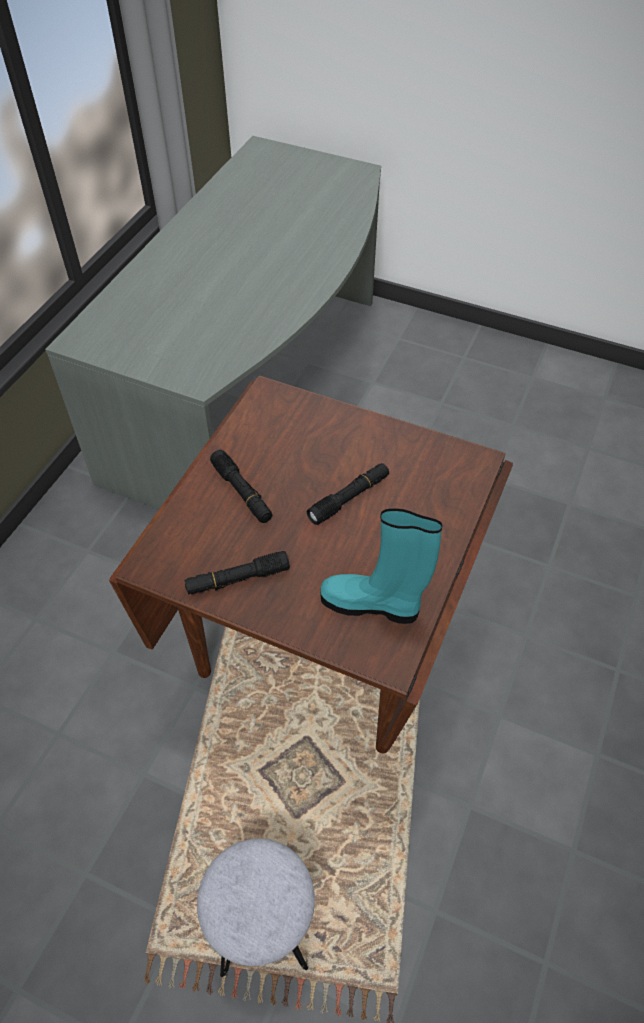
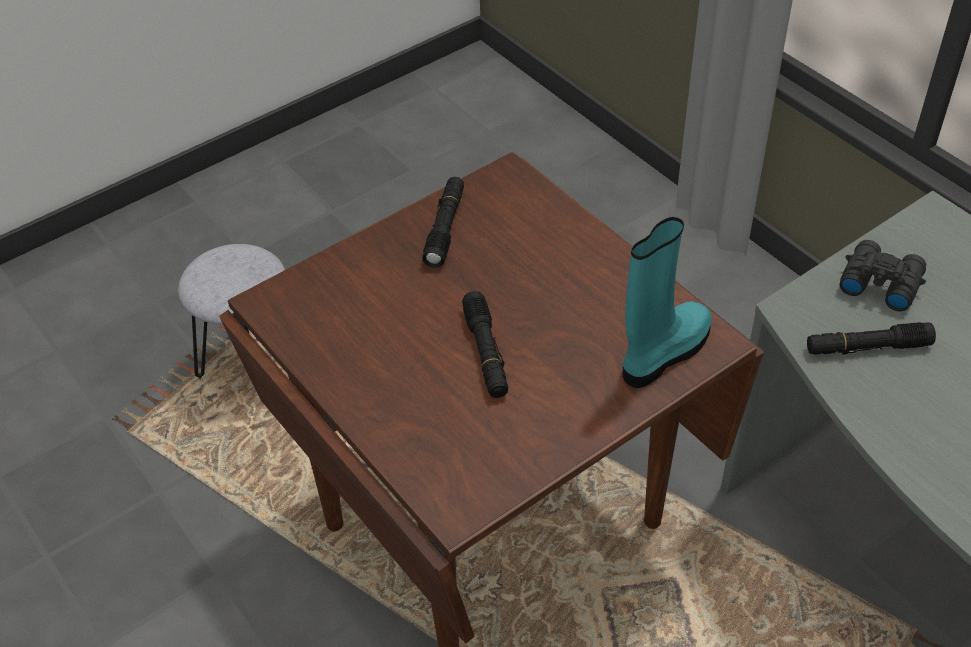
camera: 120 degrees right, 5 degrees down
black flashlight [210,450,272,523] -> black flashlight moved to [807,322,936,355]
turquoise boot [321,508,442,624] -> turquoise boot moved to [623,217,712,388]
none -> black binoculars [840,240,926,311]

